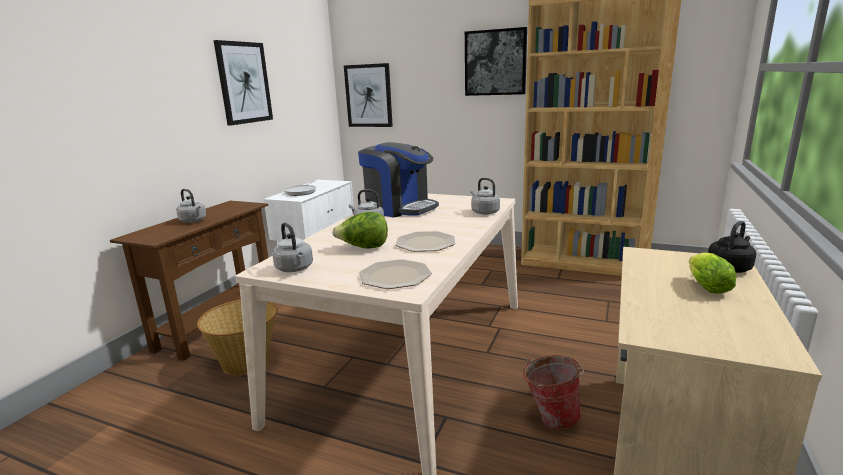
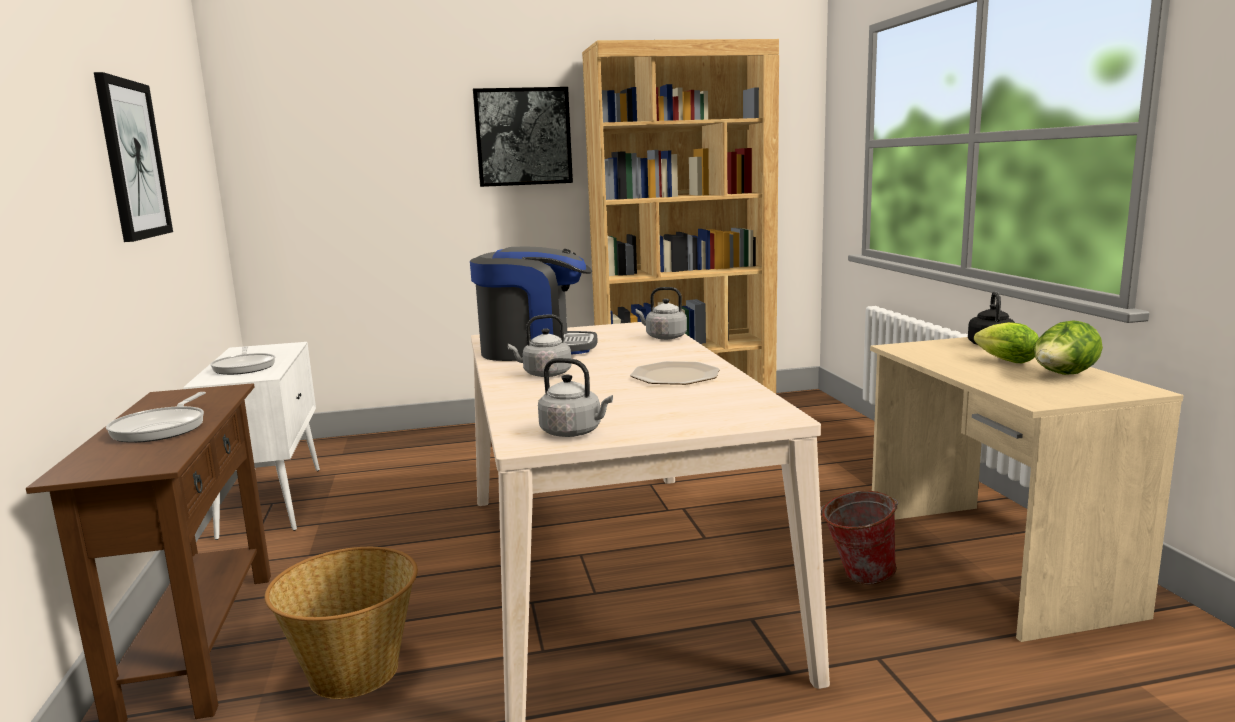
camera: 35 degrees left, 5 degrees down
grey kettle [176,189,207,223] -> frying pan [106,392,206,443]
lettuce [332,212,388,249] -> lettuce moved to [1034,320,1103,375]
picture [344,63,393,127] -> none
plate [359,259,432,289] -> none

